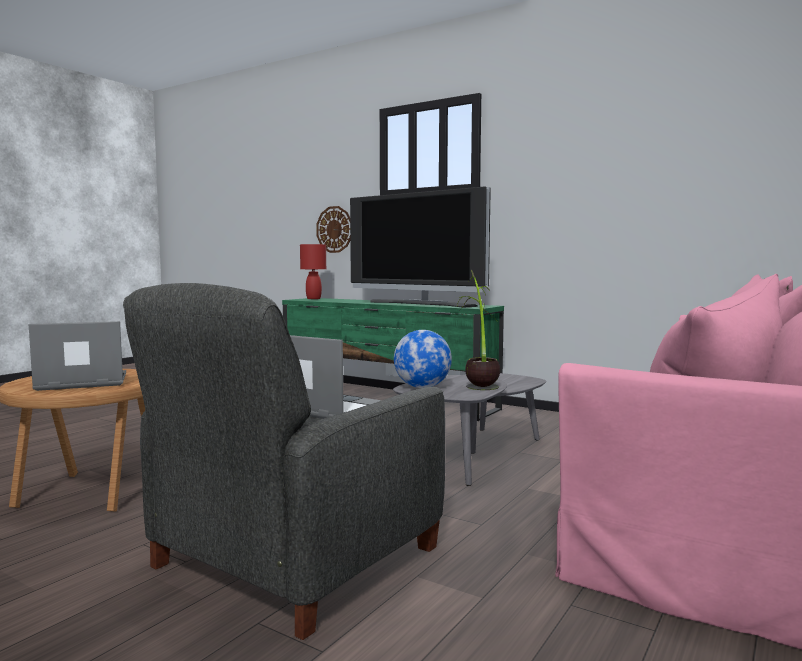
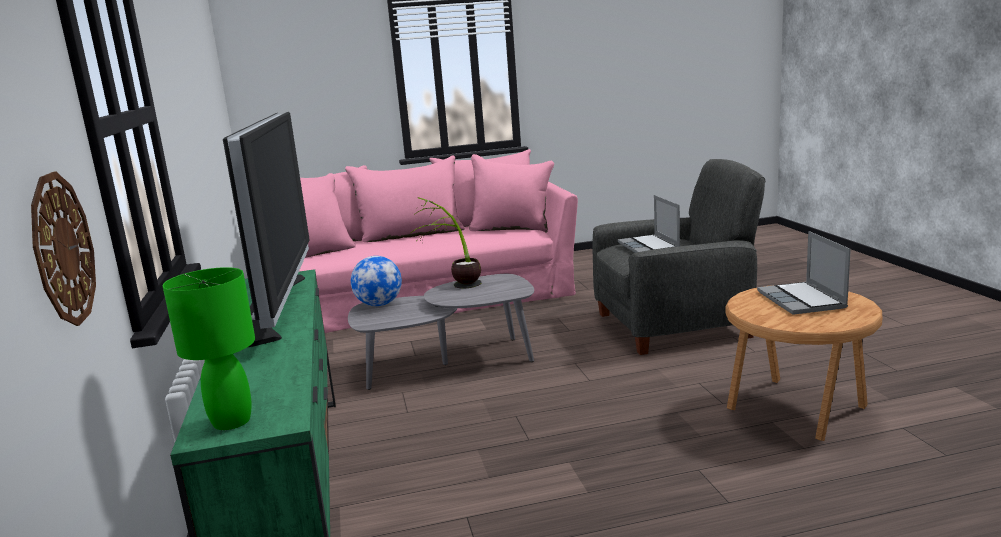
camera: 135 degrees left, 10 degrees up
laptop [29,321,126,391] -> laptop turned 60 degrees clockwise [757,231,851,315]
red table lamp [300,244,326,299] -> green table lamp [162,267,255,430]
globe [394,330,452,388] -> globe moved to [351,256,402,306]

